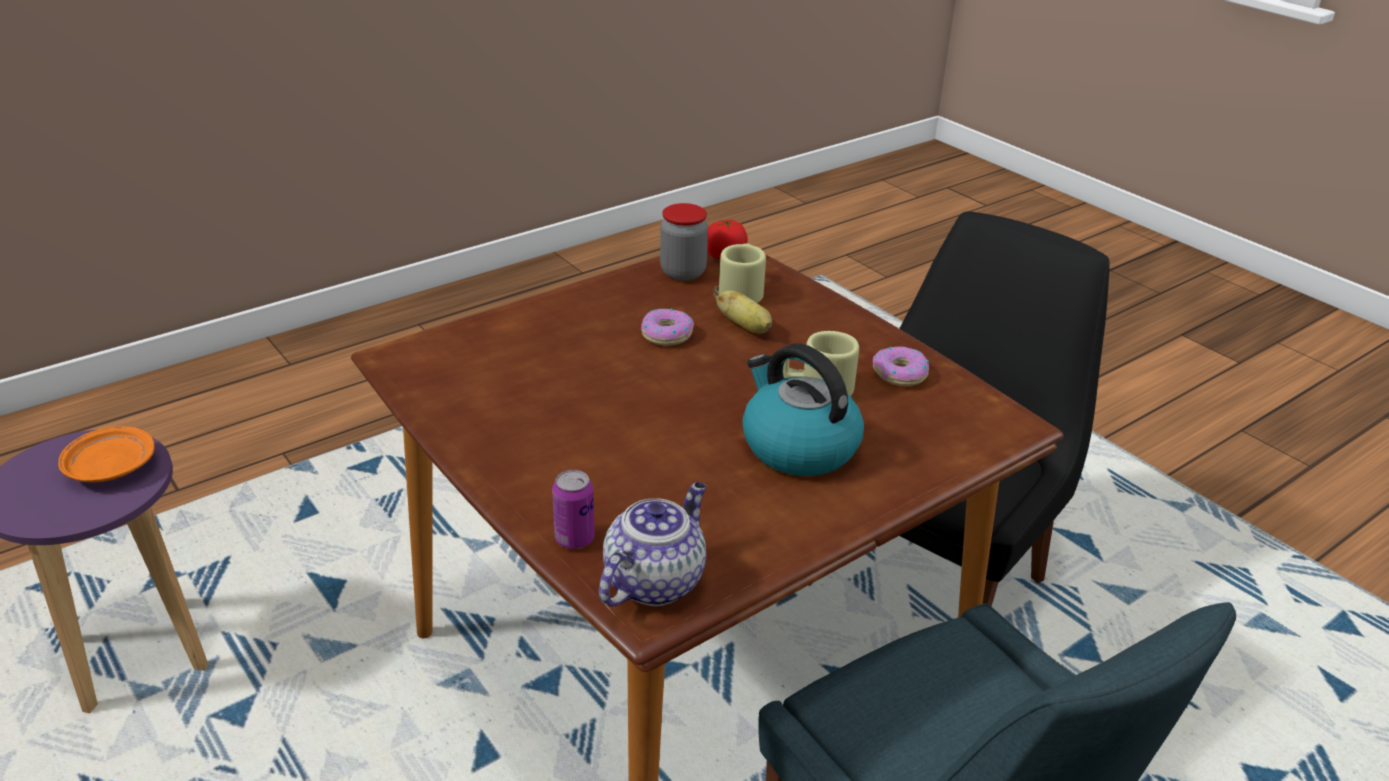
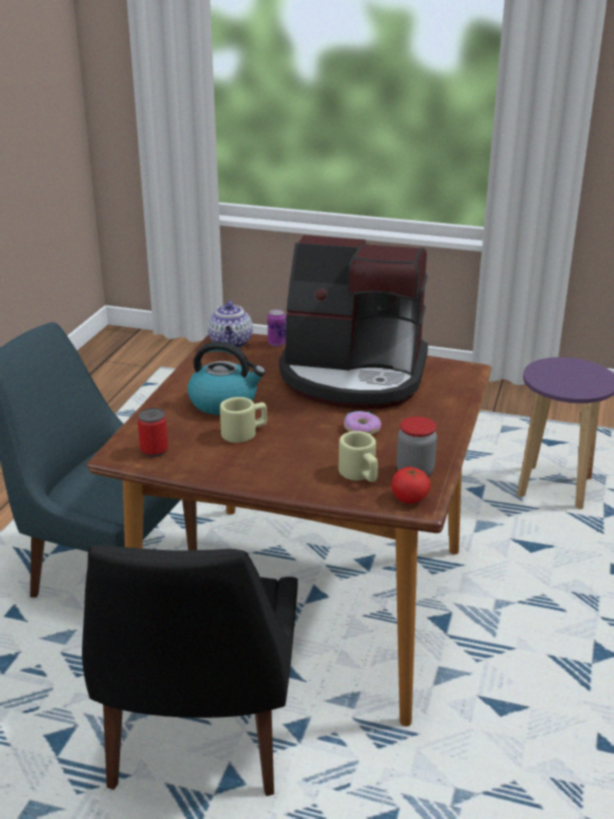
camera: 145 degrees right, 5 degrees down
orange plate [58,426,155,483] -> none
banana [713,286,772,333] -> none
donut [873,347,929,386] -> none
none -> can [138,408,168,457]
none -> coffee machine [279,235,428,409]

